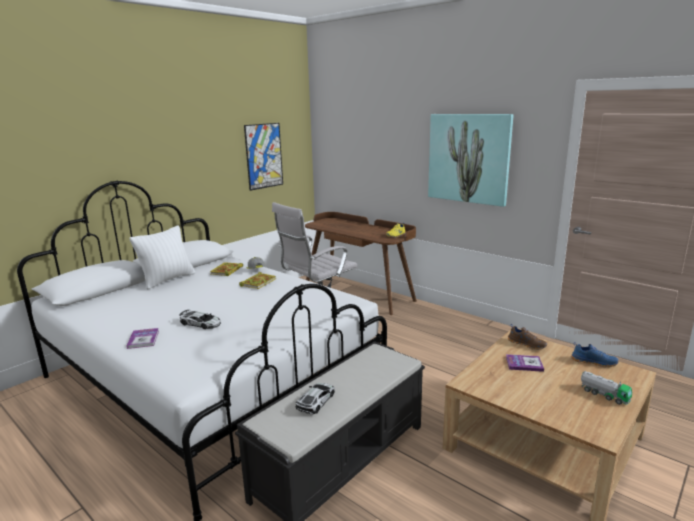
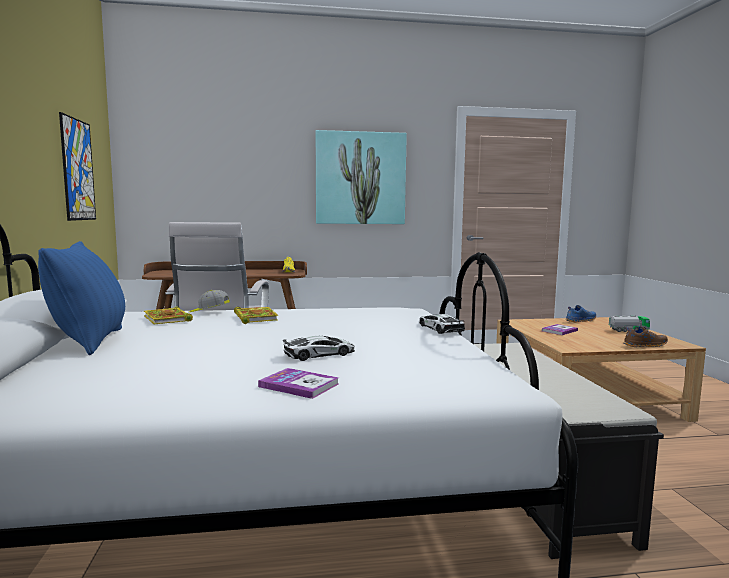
camera: 50 degrees left, 10 degrees down
white pillow [129,225,195,290] -> blue pillow [38,241,125,355]
toy car [296,383,335,415] -> toy car moved to [419,314,465,334]
brown shoe [508,324,547,350] -> brown shoe moved to [624,326,668,347]

